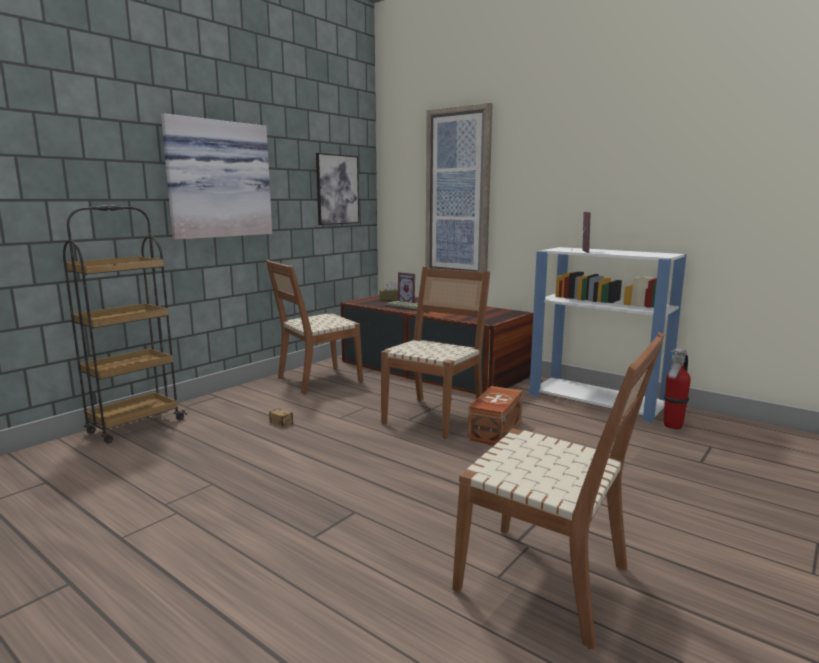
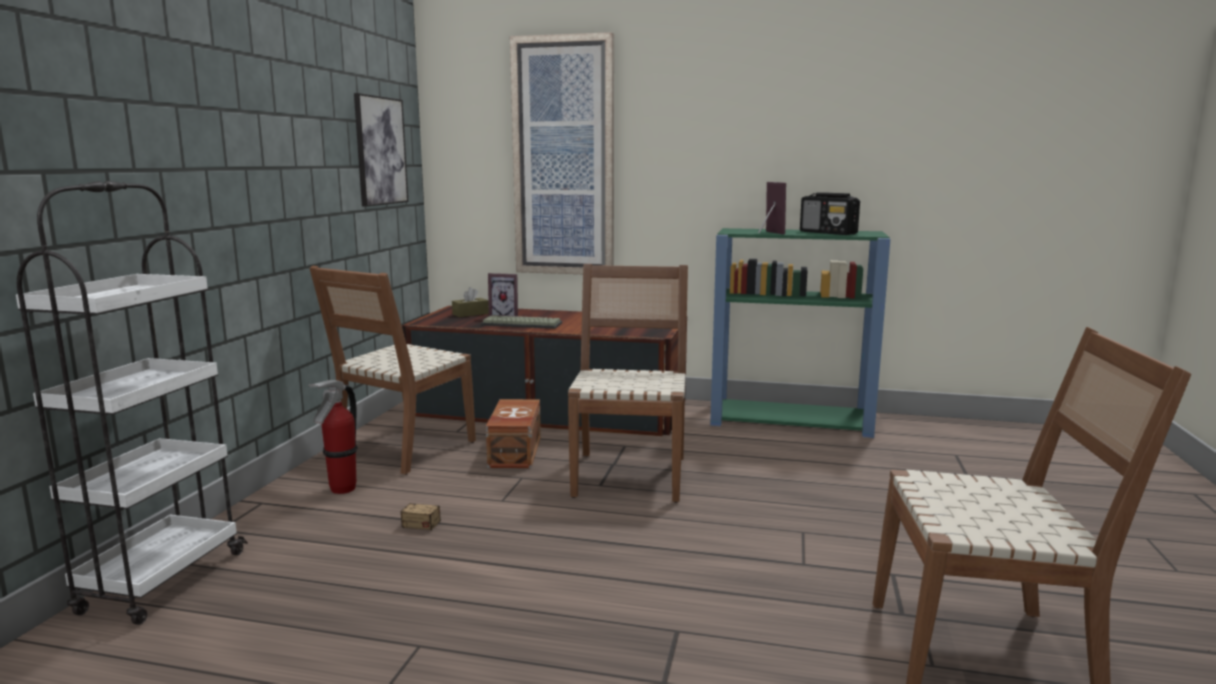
camera: 25 degrees left, 0 degrees up
brown cart [63,205,187,443] -> white cart [16,181,248,625]
picture [161,114,272,240] -> none
brown storage box [468,386,523,445] -> brown storage box moved to [486,399,541,468]
white bookcase [529,247,687,423] -> green bookcase [710,228,891,438]
fire extinguisher [664,348,691,429] -> fire extinguisher moved to [308,380,357,494]
none -> radio [800,192,860,235]

